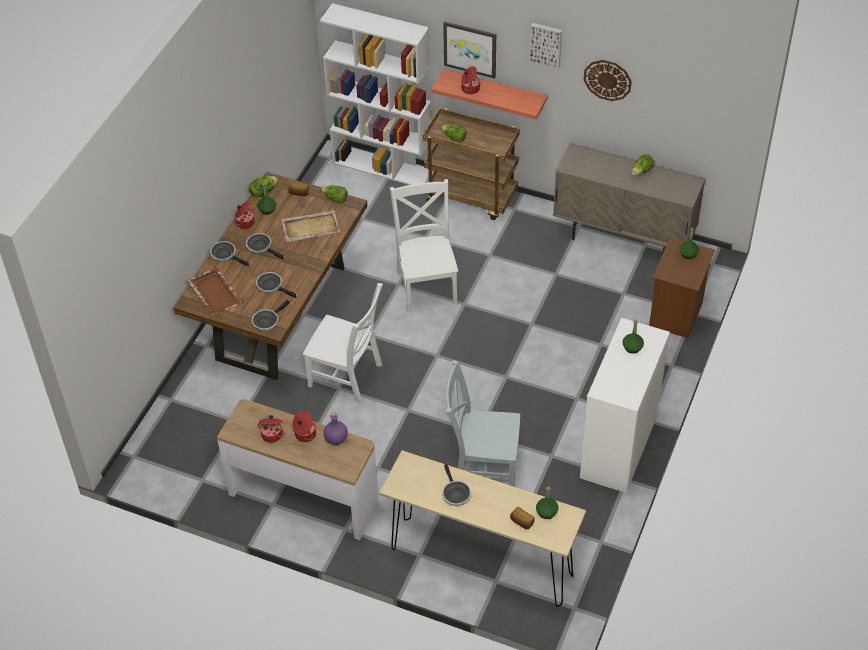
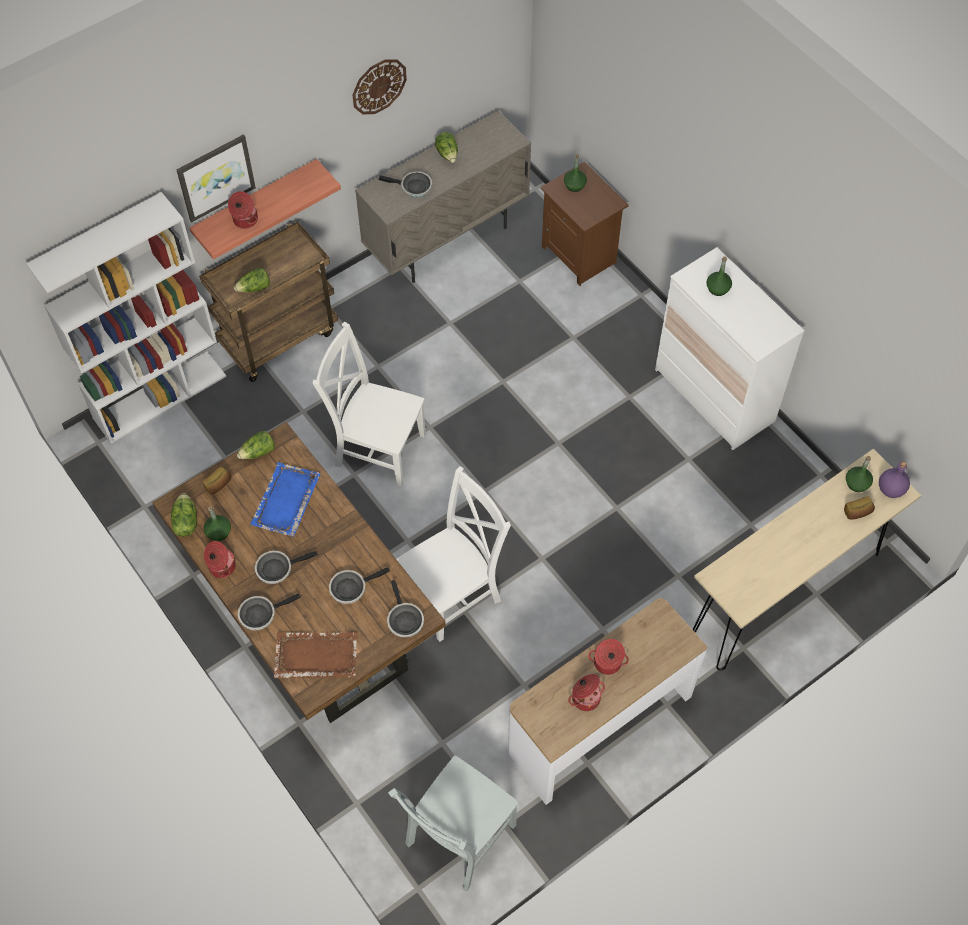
camera: 60 degrees left, 10 degrees up
beige tray [281,210,340,242] -> blue tray [250,462,321,537]
purple bottle [324,413,348,445] -> purple bottle moved to [879,461,910,498]
frying pan [442,464,471,506] -> frying pan moved to [379,171,432,197]
grey chair [446,360,520,487] -> grey chair moved to [388,755,519,891]
picture [530,23,562,70] -> none

